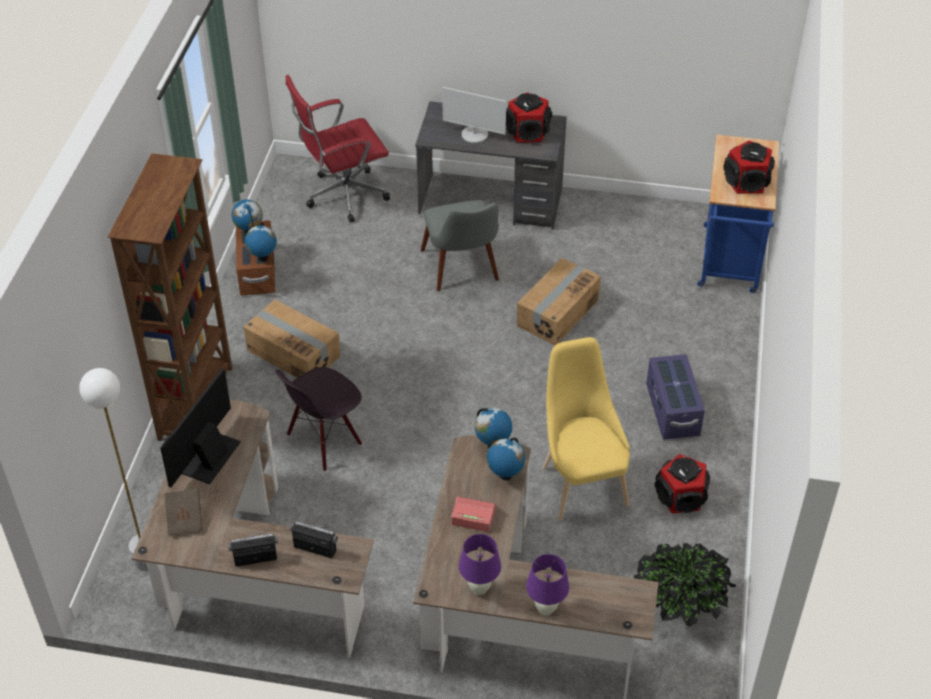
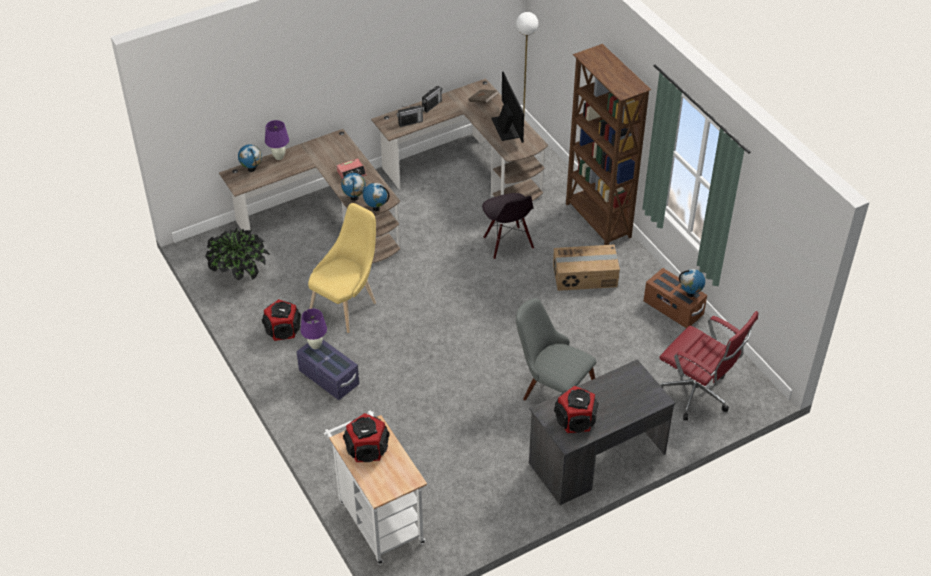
camera: 140 degrees right, 0 degrees up
globe [245,223,277,261] -> globe moved to [238,144,262,172]
black chair [275,367,362,472] -> black chair turned 150 degrees clockwise [482,193,534,259]
red office chair [286,75,390,222] -> red office chair turned 105 degrees clockwise [659,311,758,421]
monitor [442,87,506,143] -> none
purple table lamp [459,534,501,595] -> purple table lamp moved to [300,309,327,349]
cardboard box [517,258,601,345] -> none
yellow chair [543,337,630,521] -> yellow chair turned 90 degrees counterclockwise [308,203,376,333]
blue cart [697,134,779,293] -> white cart [324,411,427,565]

